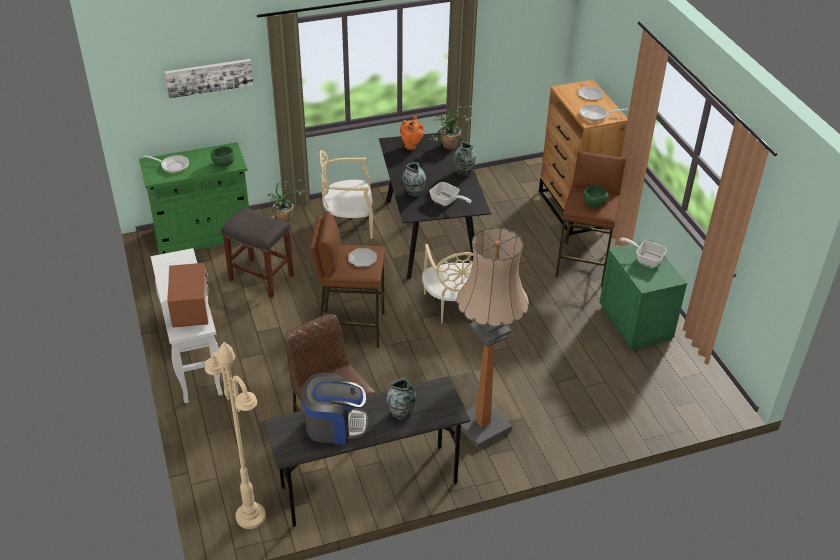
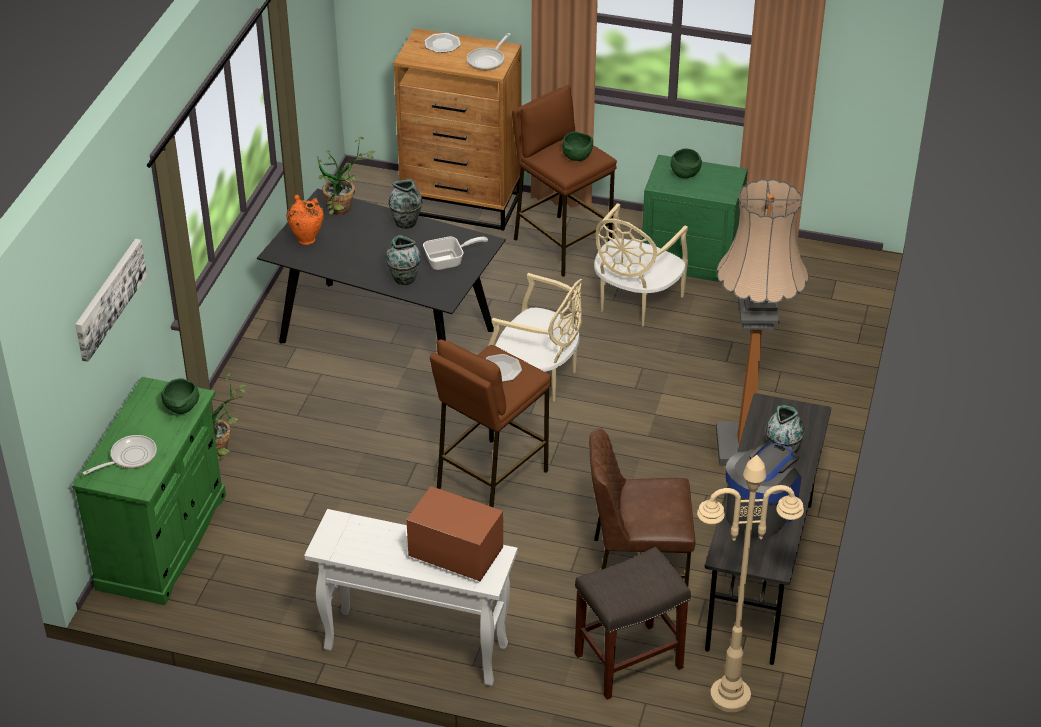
camera: 55 degrees left, 0 degrees up
grey stool [221,207,294,298] -> grey stool moved to [575,547,691,700]
beige chair [320,150,373,239] -> beige chair moved to [594,203,688,326]
frying pan [620,238,667,267] -> green bowl [671,148,702,178]

